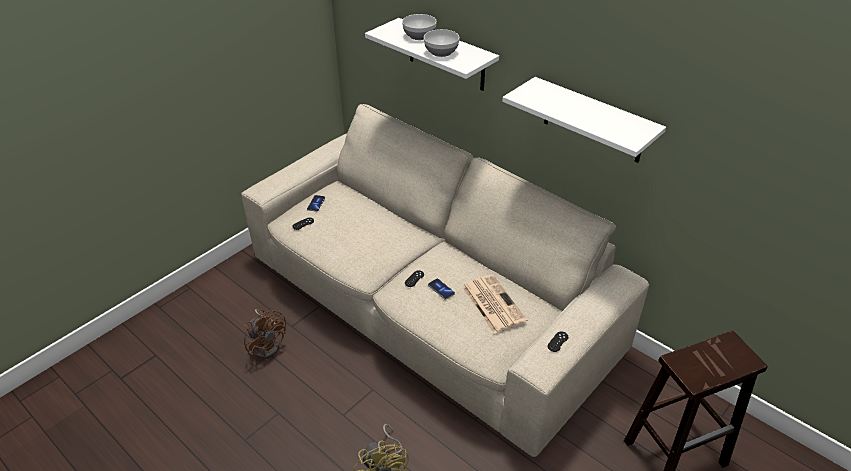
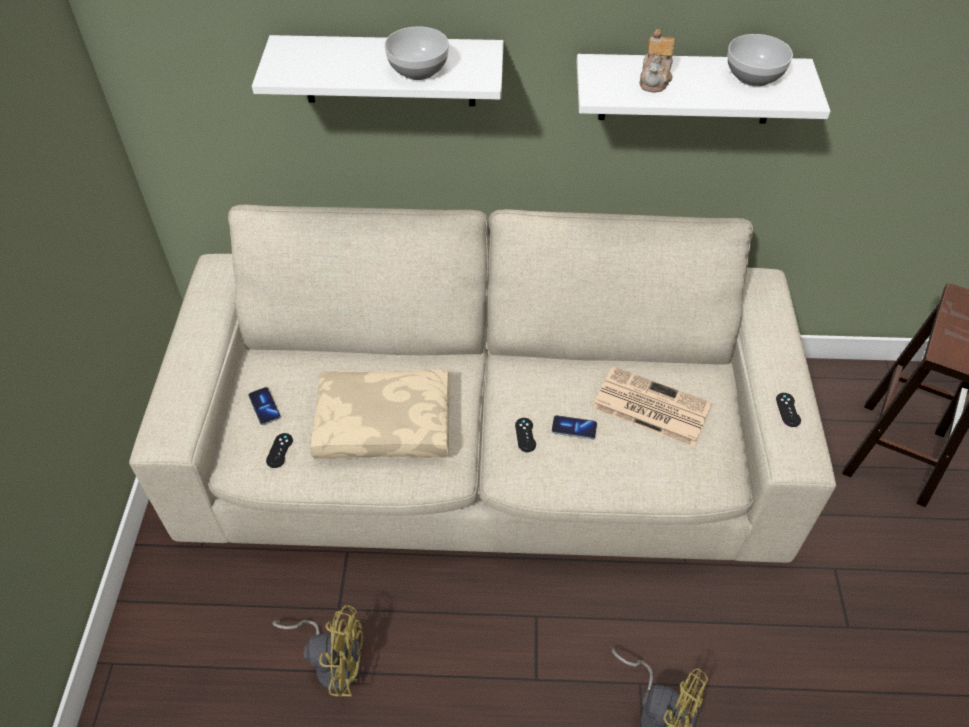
camera: 40 degrees left, 10 degrees up
brown fan [244,309,286,359] -> yellow fan [272,605,364,697]
bowl [402,14,437,40] -> bowl moved to [728,34,793,87]
none -> beige pillow [310,370,450,459]
none -> teapot [639,29,675,92]

